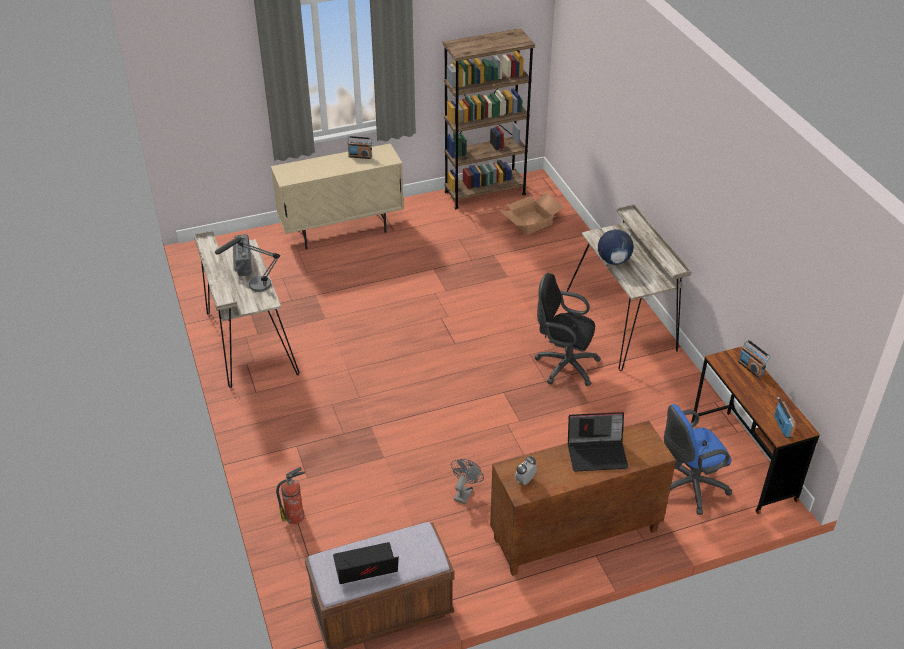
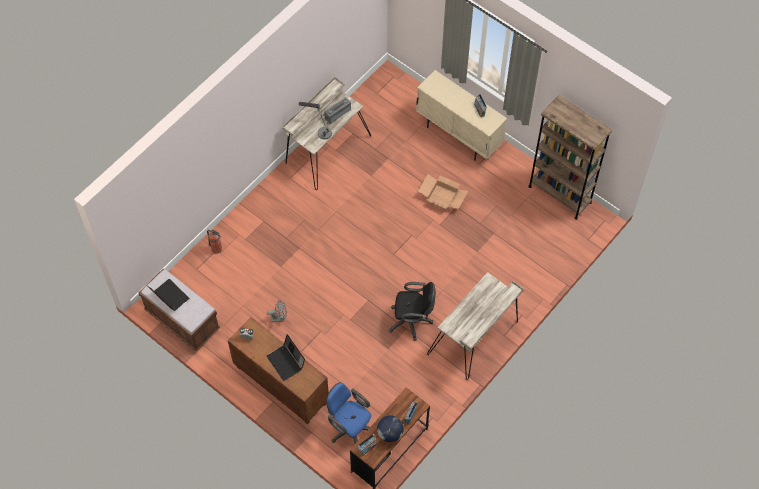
camera: 60 degrees right, 20 degrees up
cardboard box [500,192,564,234] -> cardboard box moved to [418,174,468,211]
black office chair [535,273,601,386] -> black office chair turned 105 degrees clockwise [389,282,436,341]
globe [598,229,634,265] -> globe moved to [377,415,404,442]

